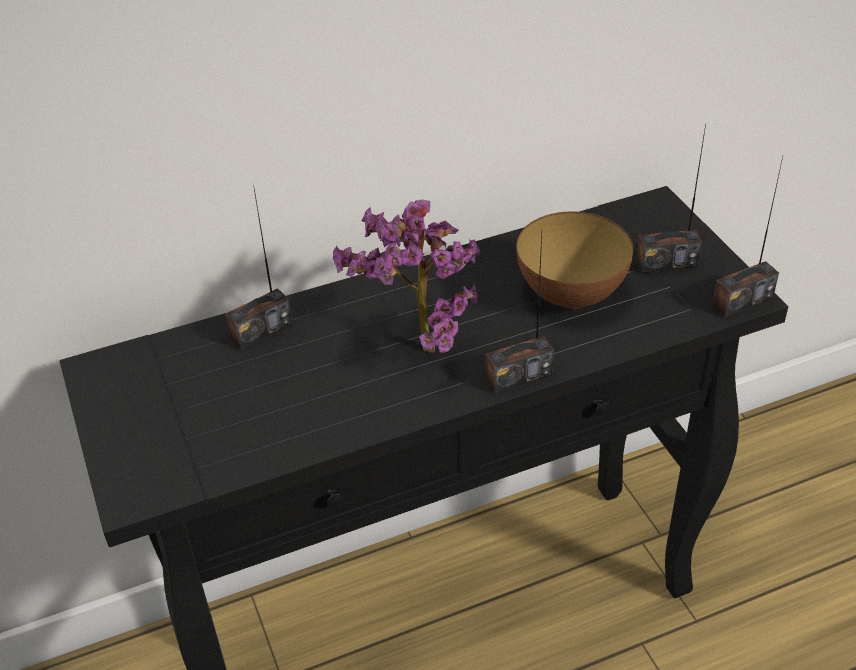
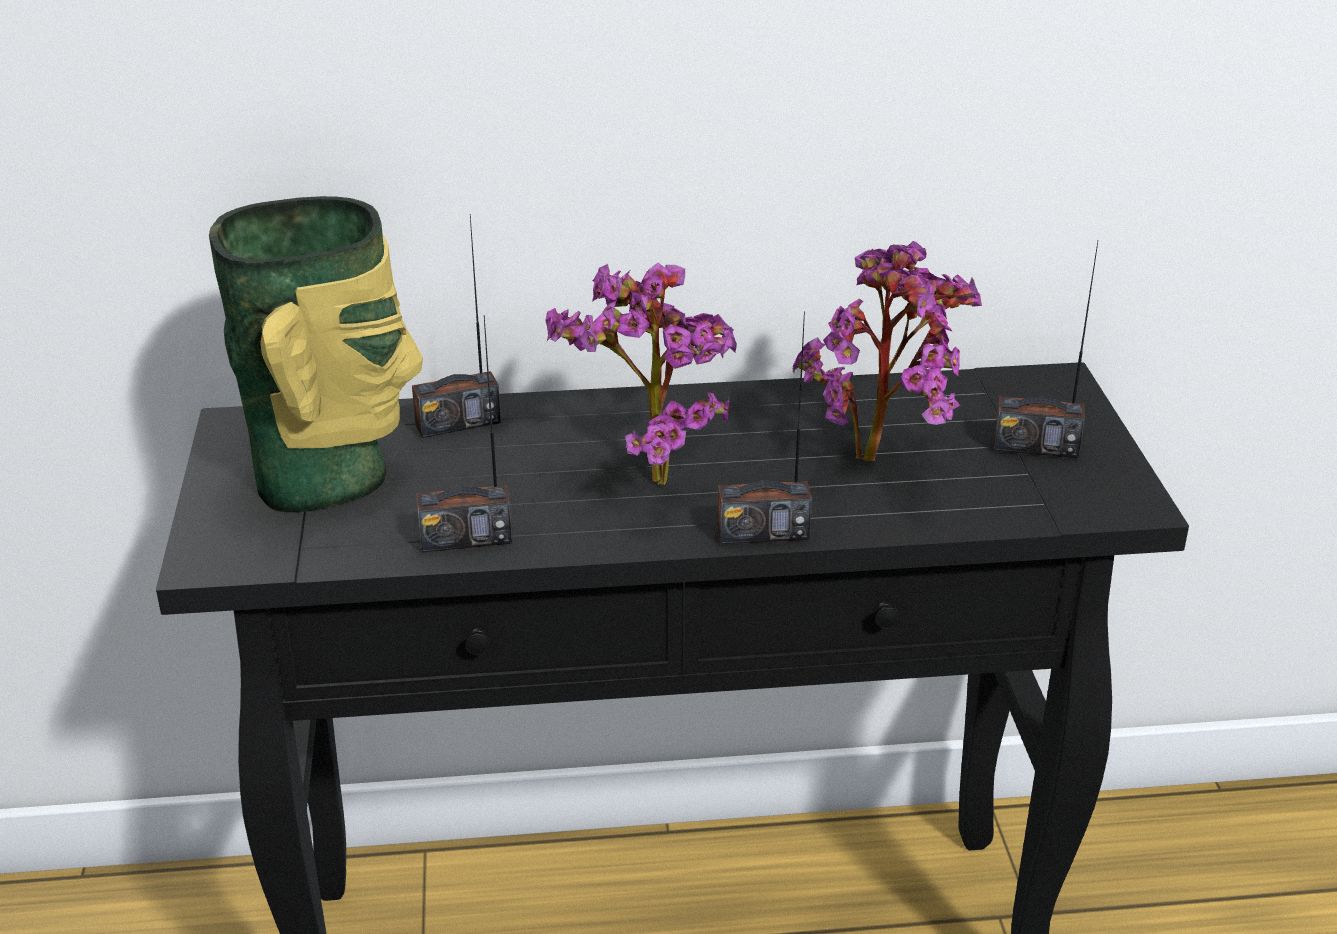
camera: 15 degrees right, 10 degrees down
bowl [516,212,633,309] -> potted plant [793,241,982,462]
radio [712,157,783,317] -> radio moved to [416,315,512,553]
none -> vase [209,196,423,512]

